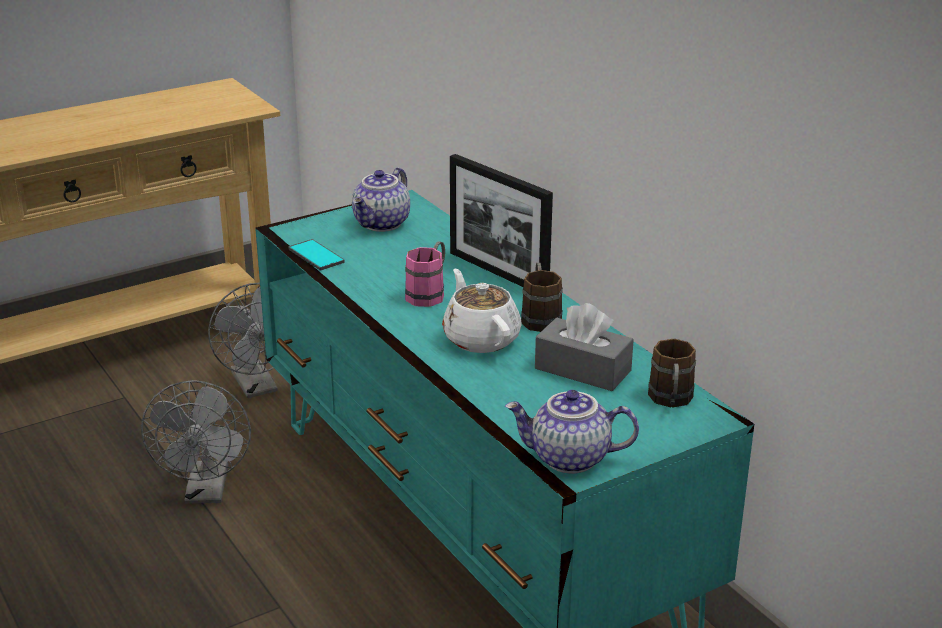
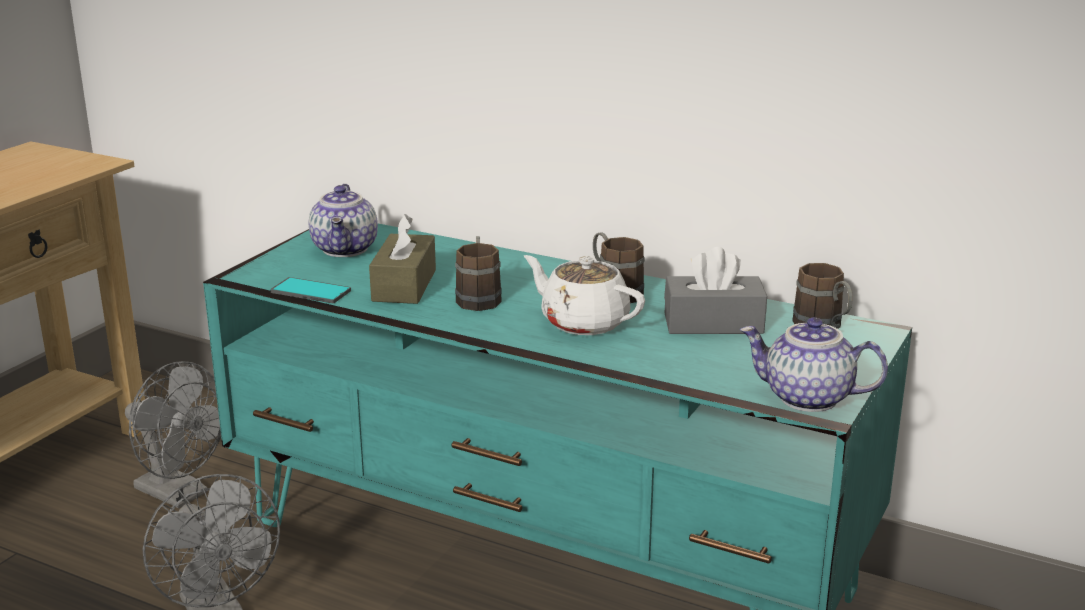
camera: 30 degrees left, 5 degrees down
pink mug [405,241,445,307] -> brown mug [455,236,502,311]
picture frame [450,154,553,287] -> none
teapot [505,390,639,474] -> teapot turned 45 degrees clockwise [740,317,888,412]
none -> brown tissue box [369,214,436,304]

